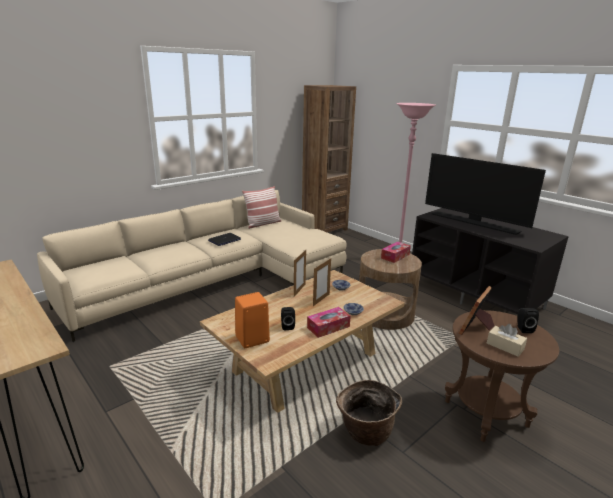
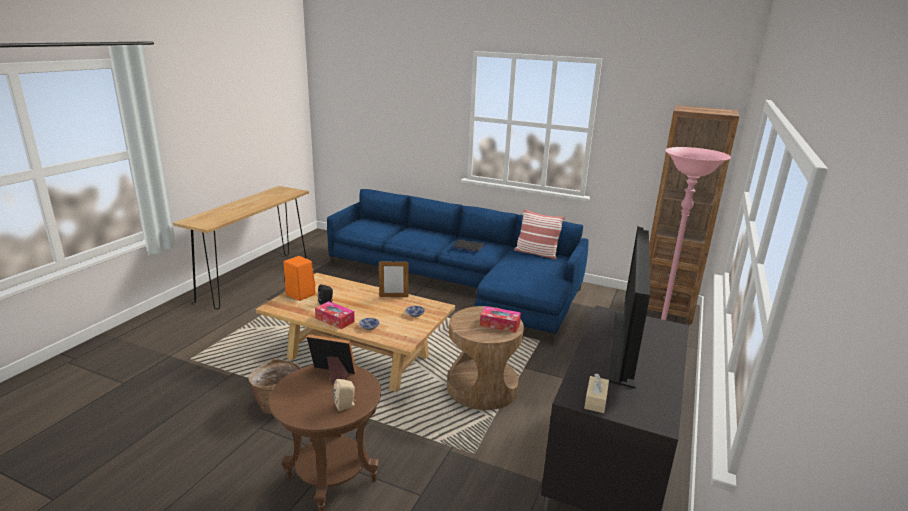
camera: 65 degrees right, 0 degrees up
beige sofa [37,190,347,342] -> blue sofa [327,189,589,344]
picture frame [313,258,331,306] -> none
beige tissue box [487,324,527,357] -> beige tissue box moved to [584,373,609,413]
black speaker [518,308,539,333] -> beige speaker [333,379,356,411]

